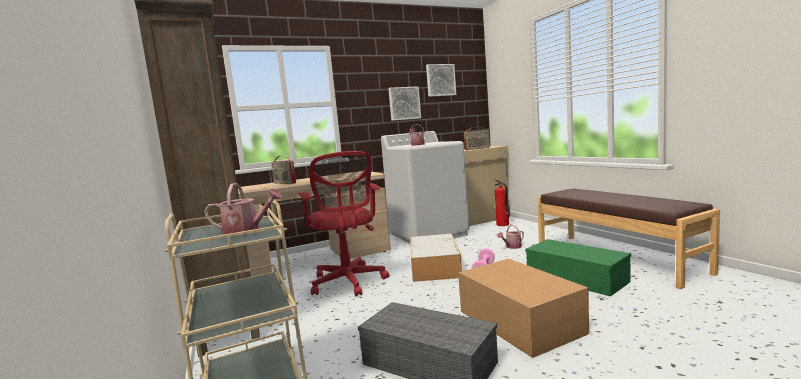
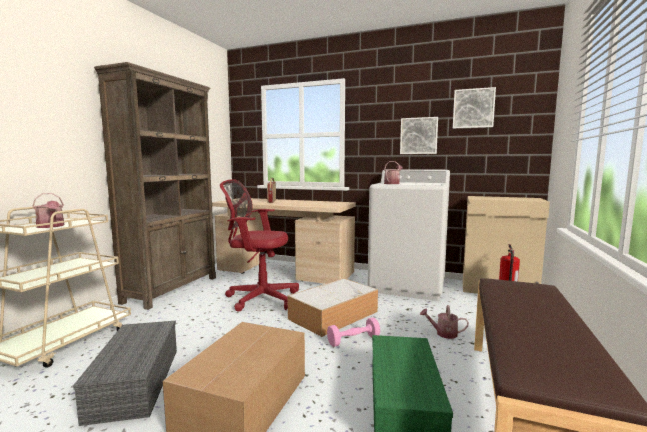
camera: 45 degrees right, 0 degrees up
red office chair [298,151,389,296] -> red office chair turned 75 degrees clockwise [220,179,299,312]
radio [464,127,490,150] -> none

